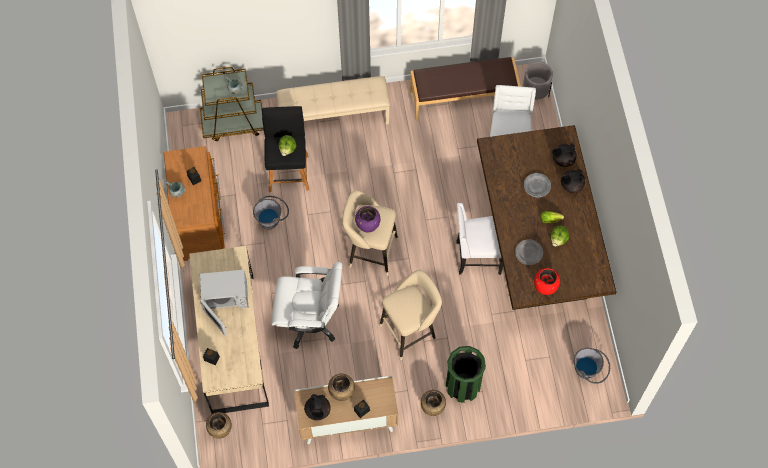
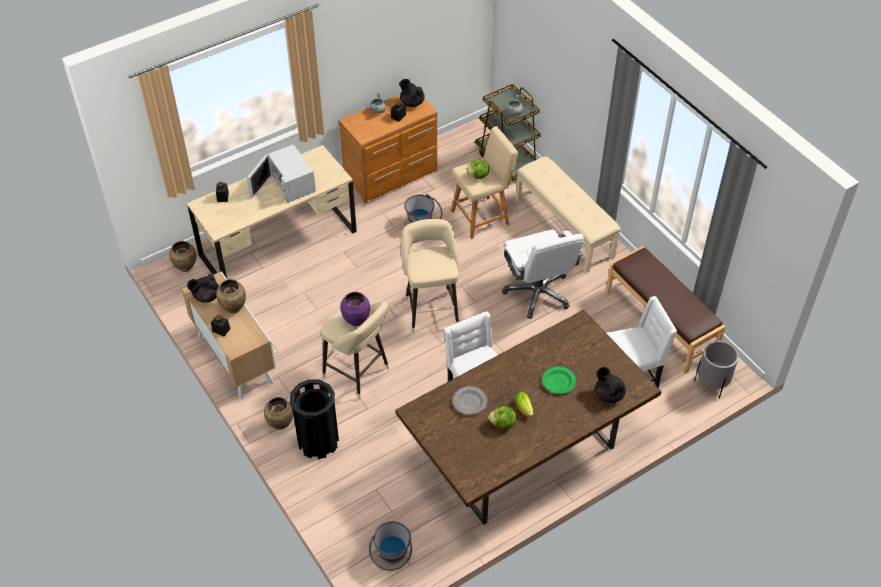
camera: 65 degrees right, 15 degrees down
black stool [262,106,309,192] -> beige stool [451,126,518,239]
white office chair [271,262,342,349] -> white office chair moved to [502,229,584,319]
purple vase [355,206,380,232] -> purple vase moved to [341,292,370,326]
green trash can [446,346,486,403] -> black trash can [290,380,339,459]
grey plate [524,173,551,197] -> green plate [542,366,576,394]
red vase [534,268,560,295] -> none
black teapot [561,169,585,193] -> black teapot moved to [399,79,425,107]

